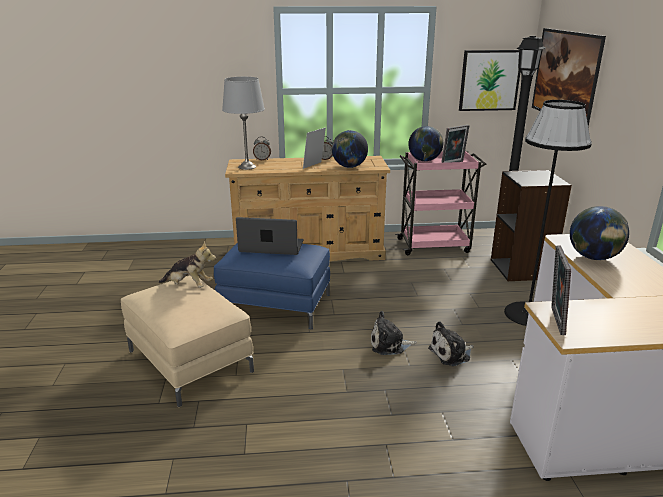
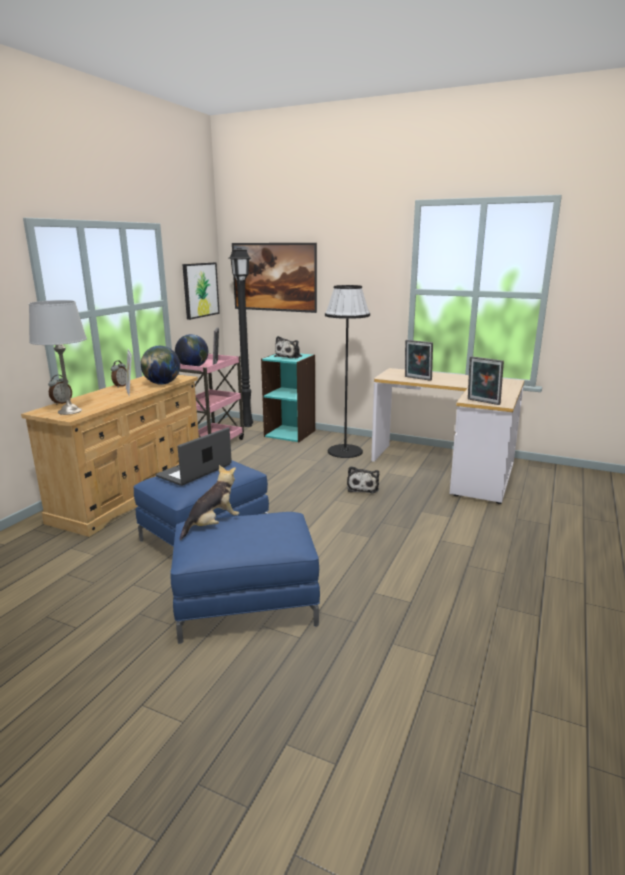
camera: 60 degrees left, 5 degrees down
beige ottoman [121,275,254,407] -> blue ottoman [171,512,320,644]
plush toy [371,311,417,355] -> plush toy moved to [274,336,302,358]
black bookcase [491,170,572,281] -> turquoise bookcase [261,353,315,442]
globe [570,206,629,260] -> picture frame [405,340,433,381]

